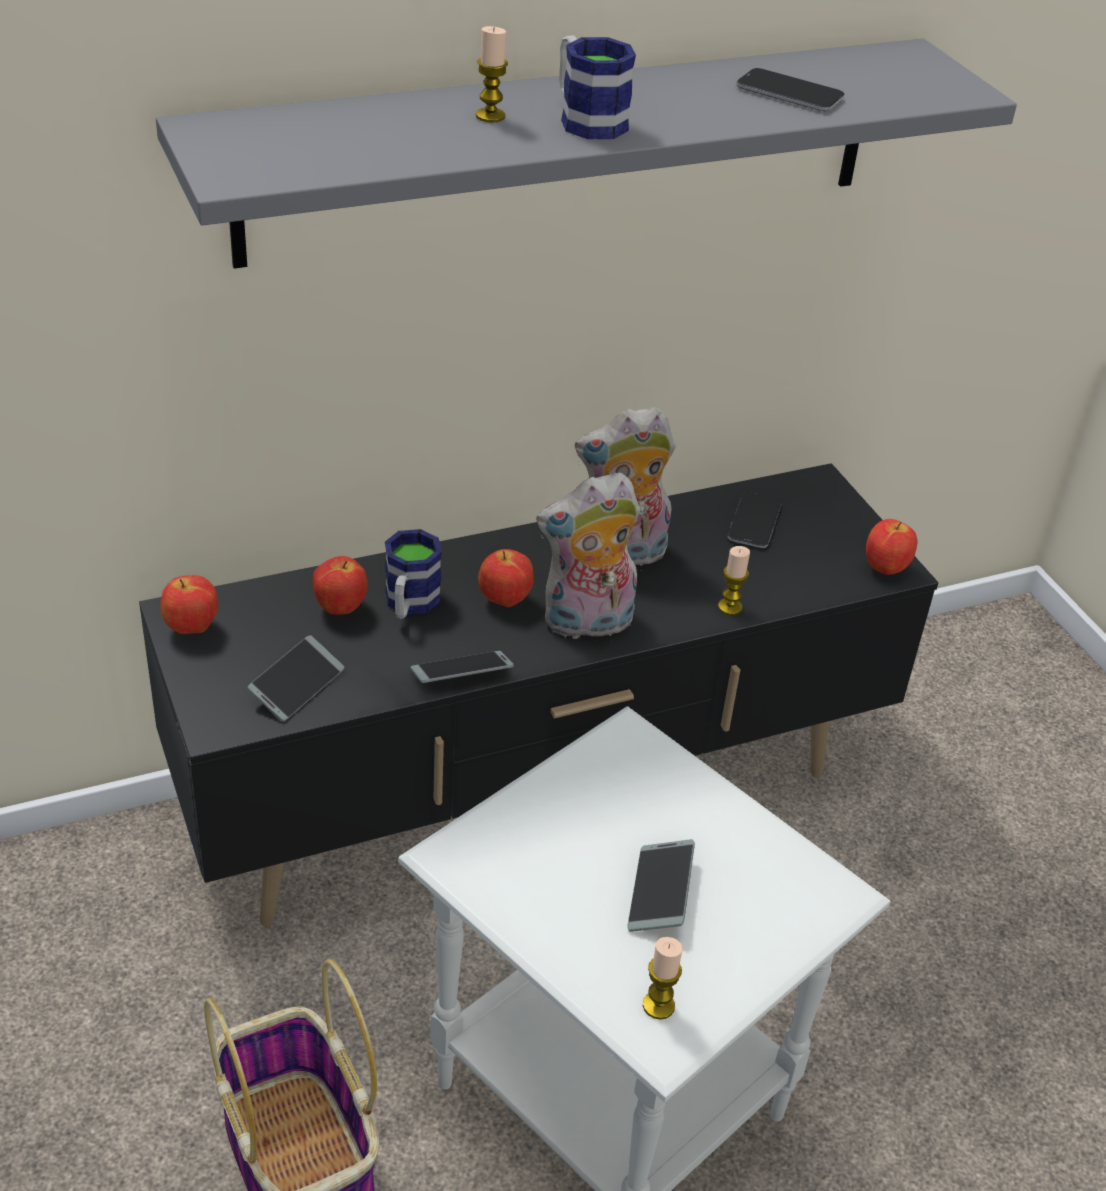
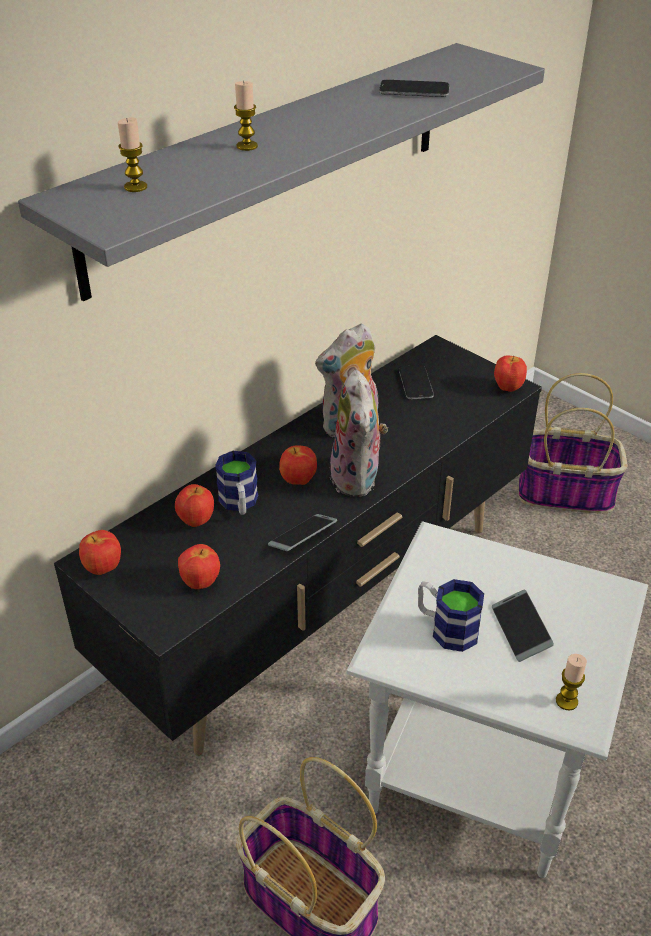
camera: 20 degrees left, 0 degrees up
phone [248,635,344,721] -> apple [178,544,220,589]
plush toy [536,472,640,641] -> plush toy turned 60 degrees counterclockwise [330,370,388,497]
mug [559,36,636,139] -> mug moved to [418,579,484,652]
candle [718,546,750,615] -> candle moved to [118,117,147,192]
none -> basket [518,373,628,513]

